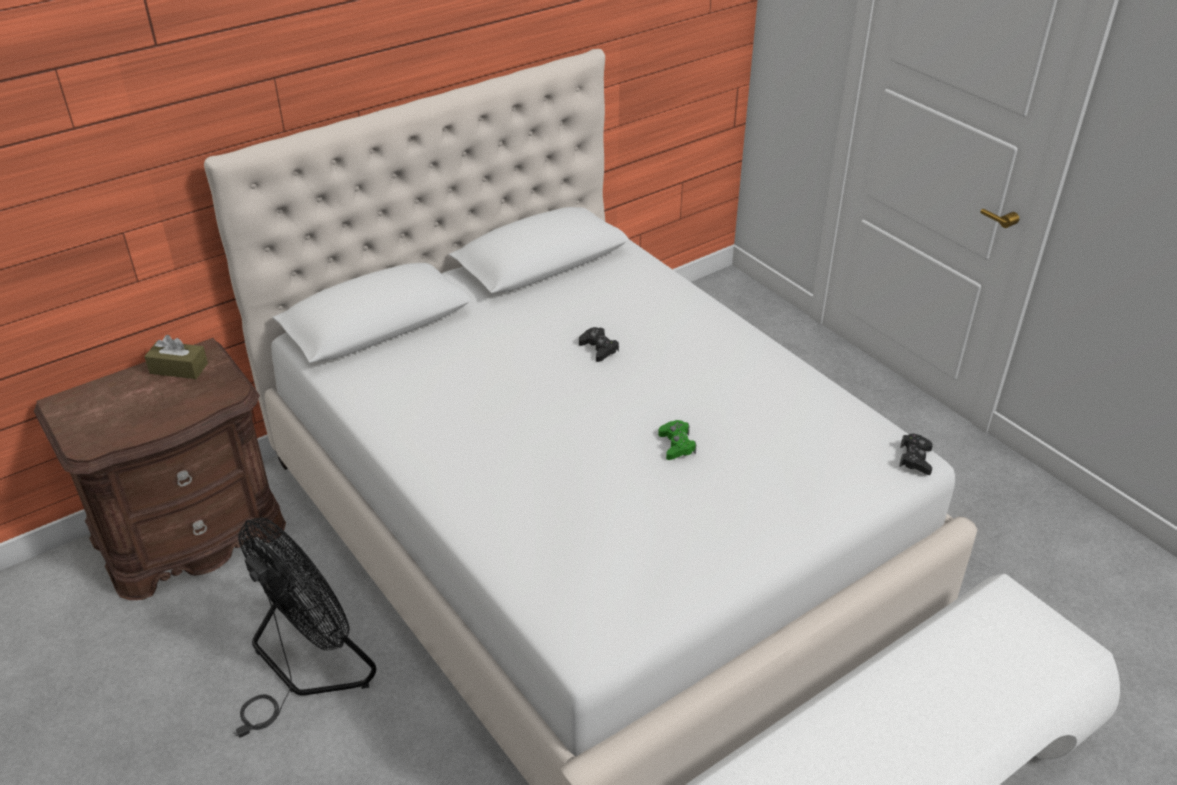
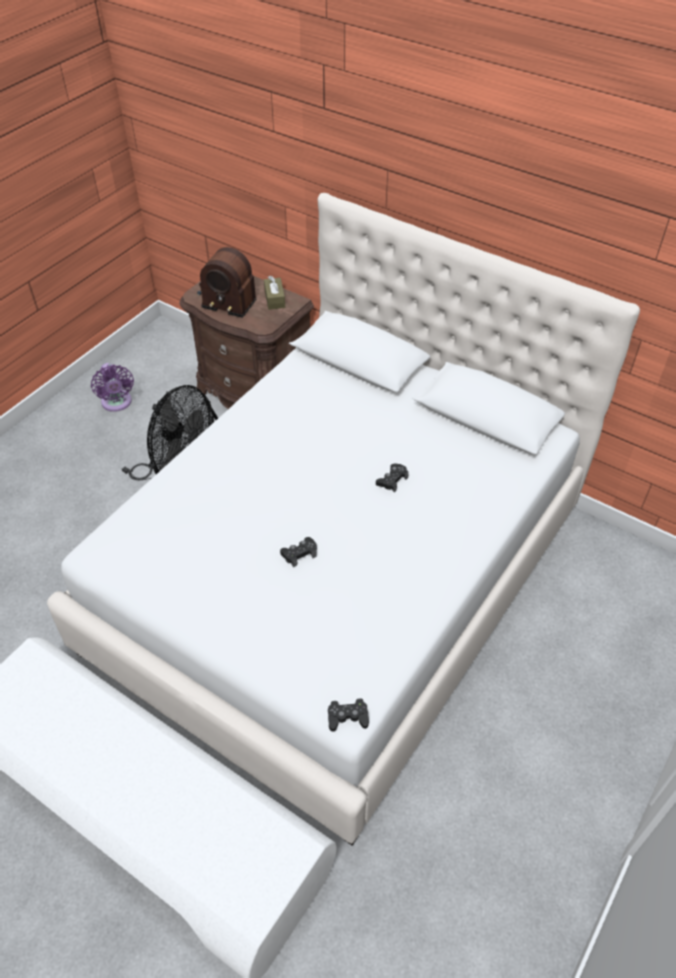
camera: 70 degrees right, 10 degrees up
green game controller [658,420,696,460] -> black game controller [280,537,317,567]
none -> purple fan [91,363,134,412]
none -> radio [197,247,256,318]

